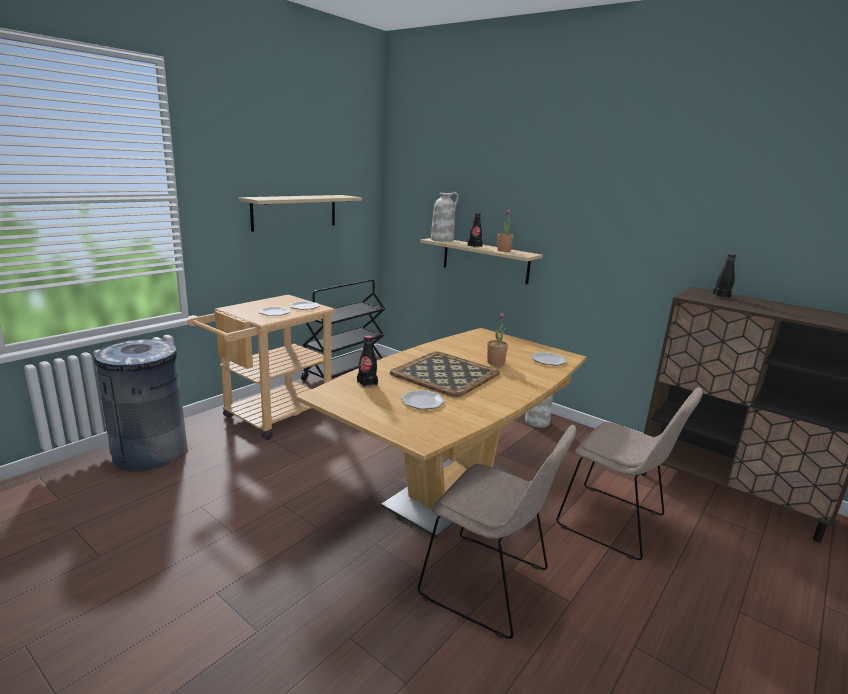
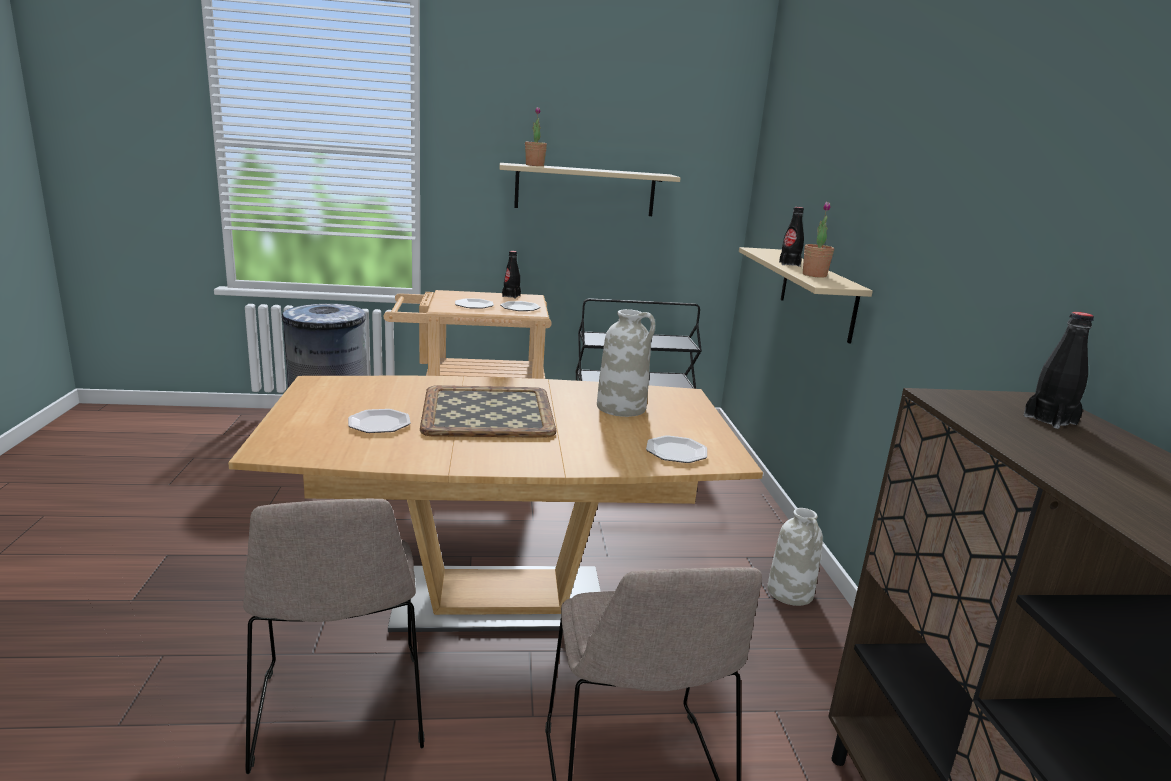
camera: 45 degrees right, 0 degrees up
black bottle [357,336,378,388] -> black bottle moved to [502,251,521,299]
white vase [431,192,459,242] -> white vase moved to [597,309,655,417]
potted plant [487,313,508,366] -> potted plant moved to [525,107,547,166]

